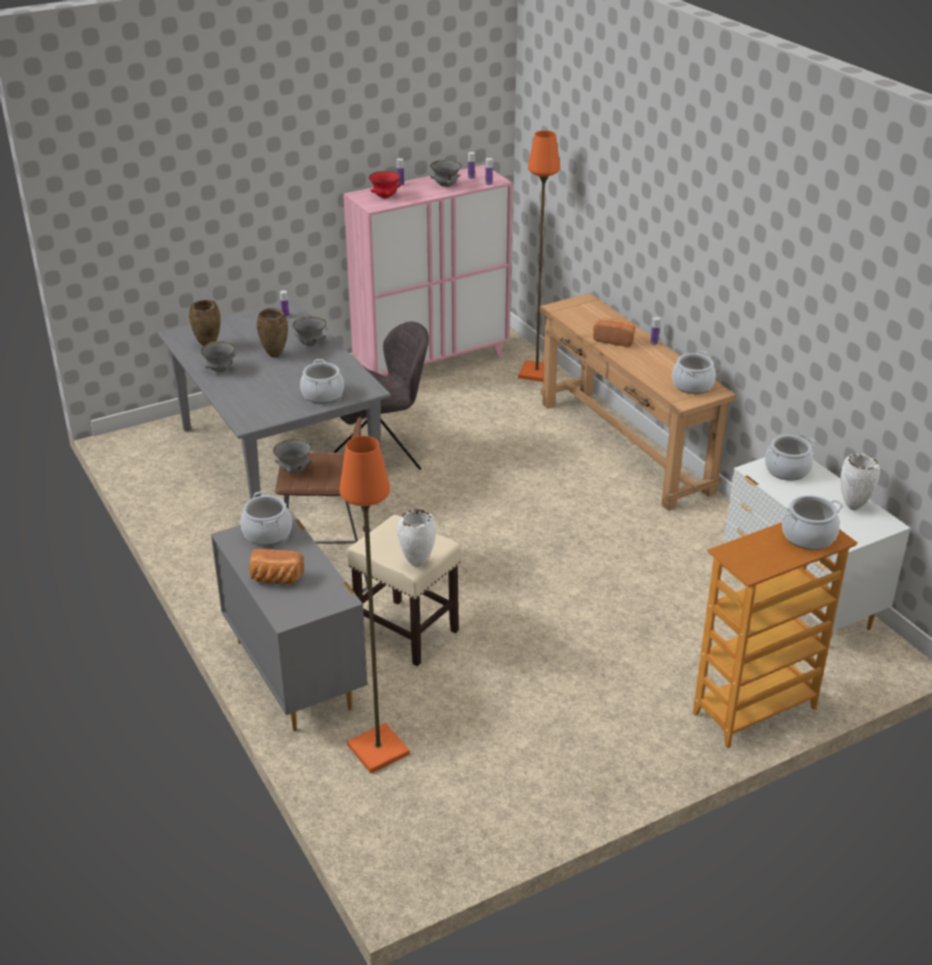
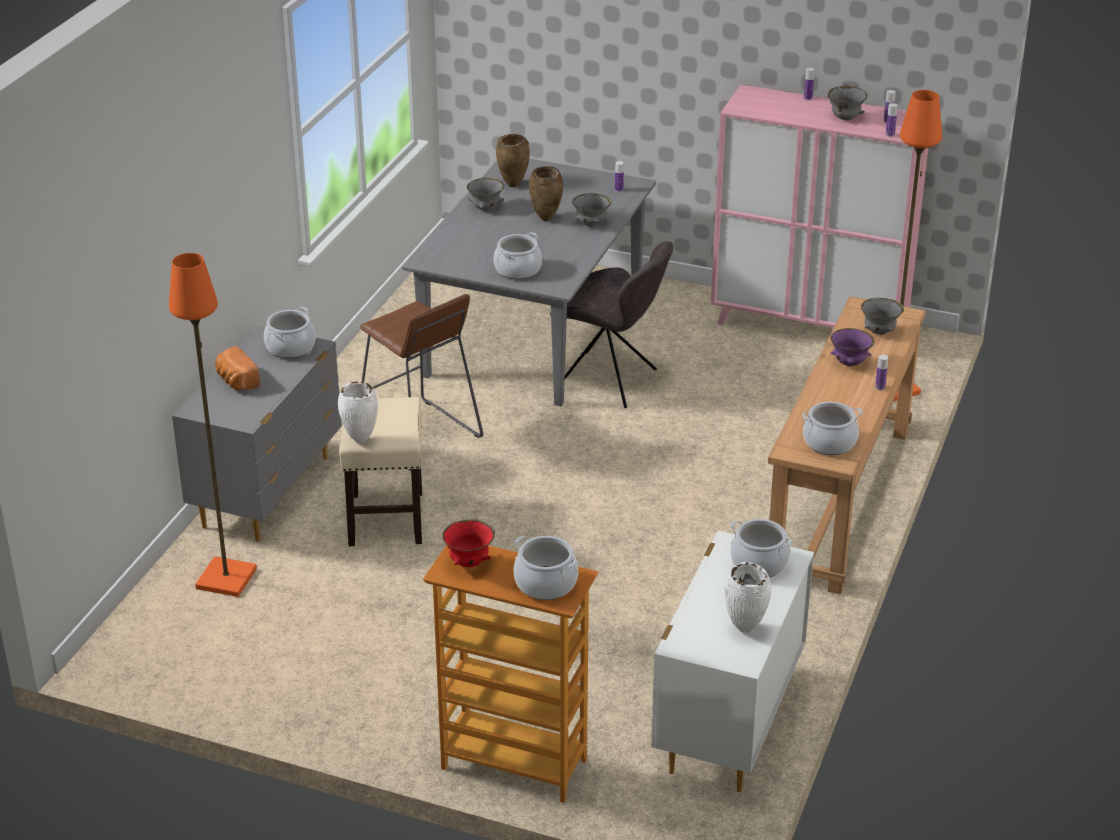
camera: 50 degrees right, 0 degrees up
grey bowl [273,438,312,473] -> grey bowl moved to [861,298,904,335]
red bowl [369,170,401,198] -> red bowl moved to [442,519,495,567]
bread [593,318,635,347] -> purple bowl [831,328,875,366]

